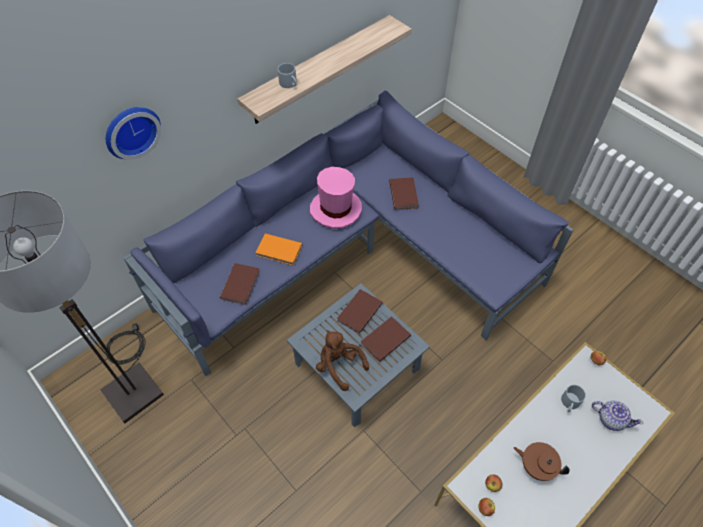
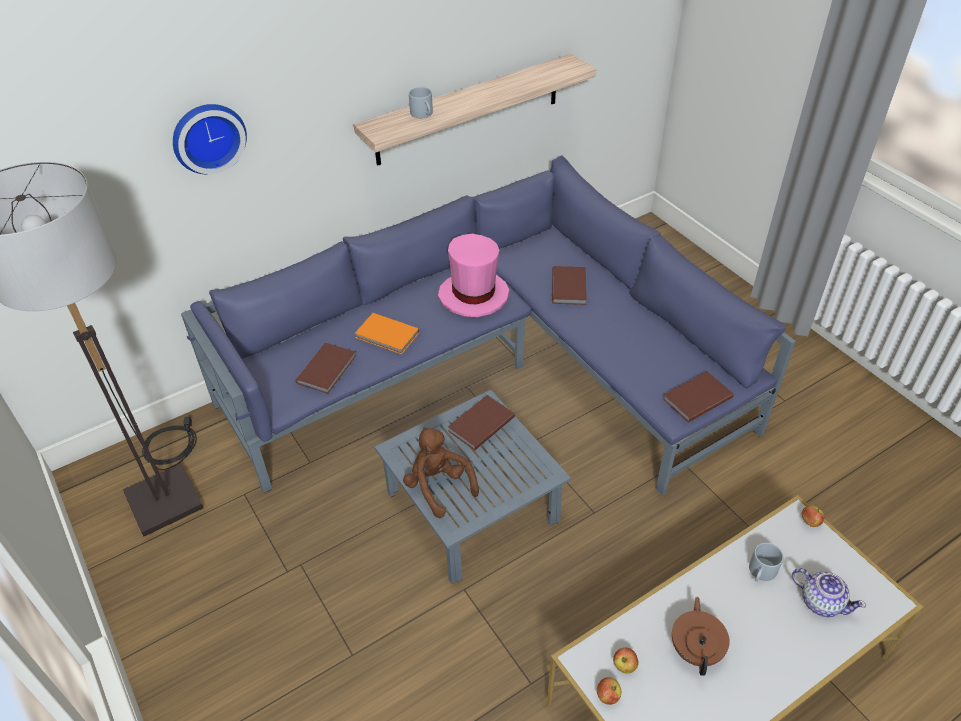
camera: 10 degrees right, 10 degrees down
brown book [361,316,411,362] -> brown book moved to [663,371,734,423]
brown teapot [514,442,570,481] -> brown teapot turned 60 degrees clockwise [672,597,730,676]

